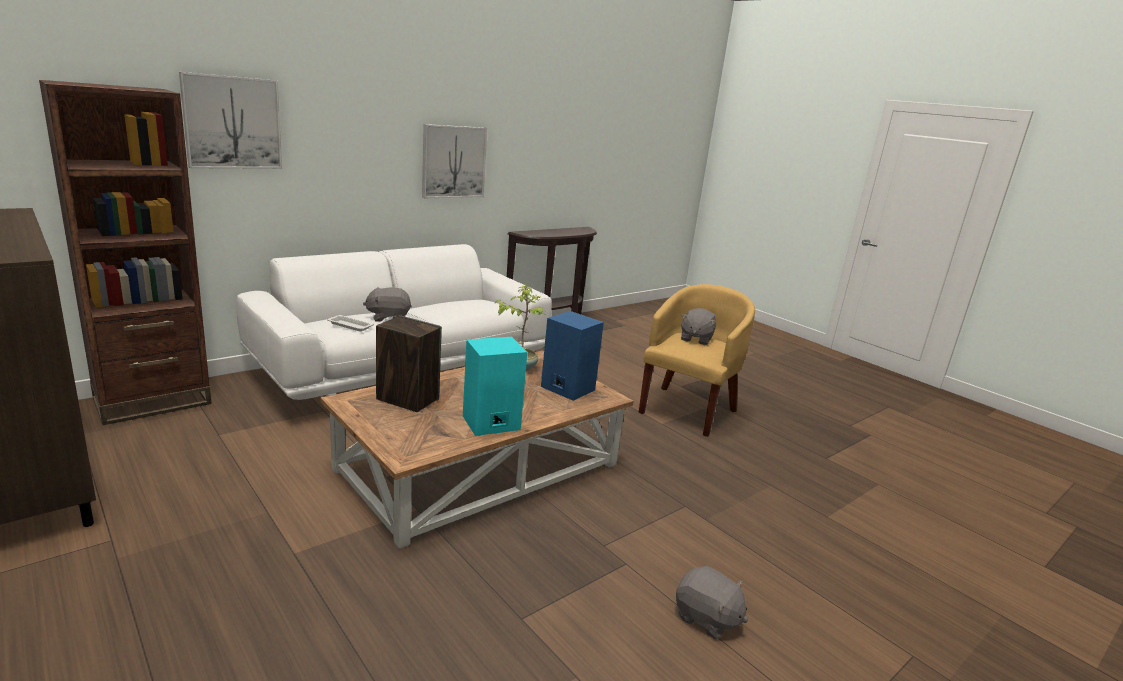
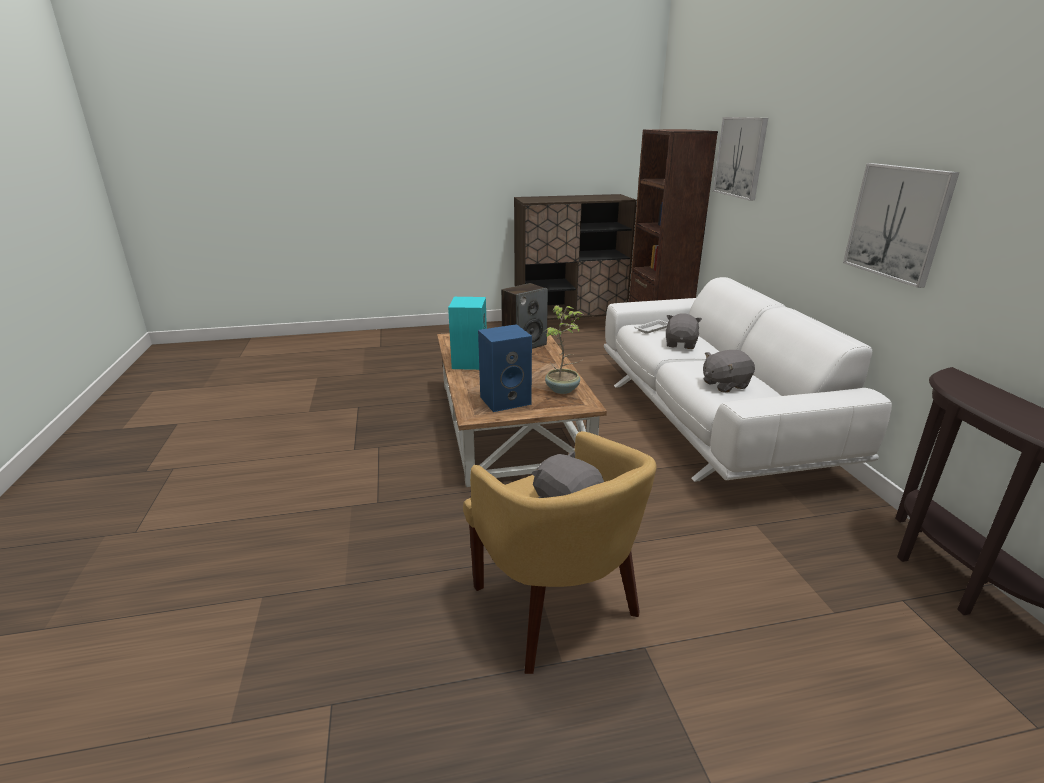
camera: 120 degrees right, 5 degrees up
grey plush toy [676,566,748,639] -> grey plush toy moved to [703,350,755,392]

